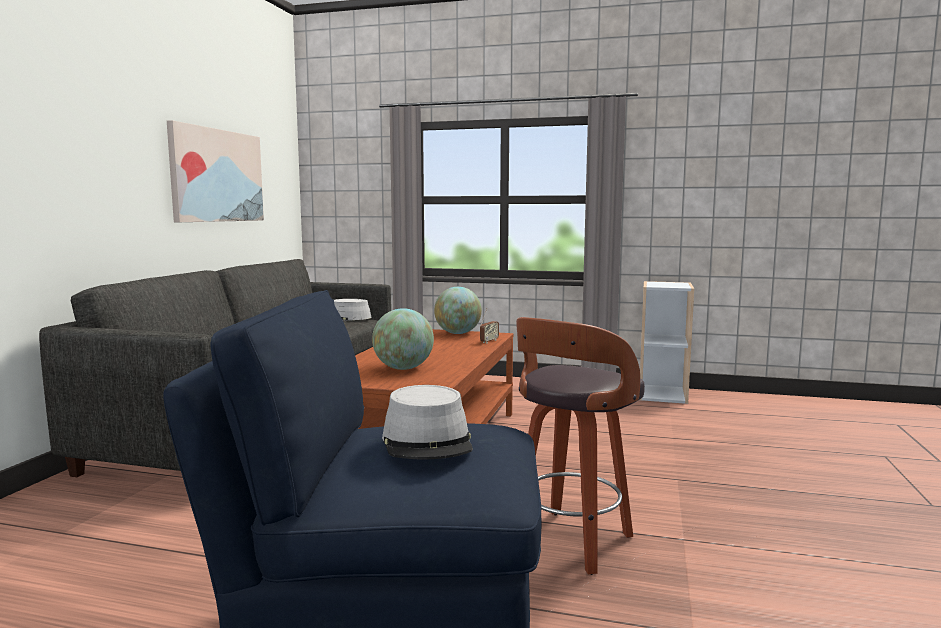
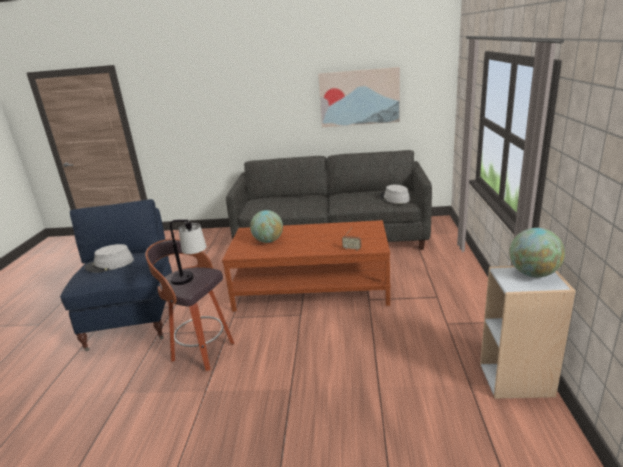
camera: 80 degrees right, 15 degrees up
globe [434,287,482,334] -> globe moved to [509,228,565,277]
none -> table lamp [170,220,207,285]

